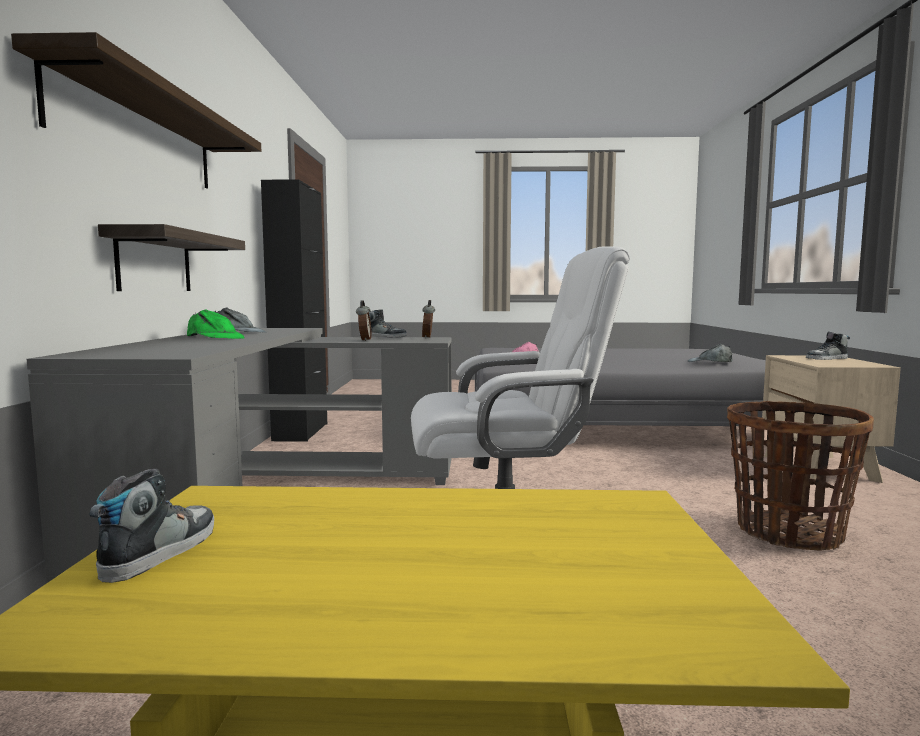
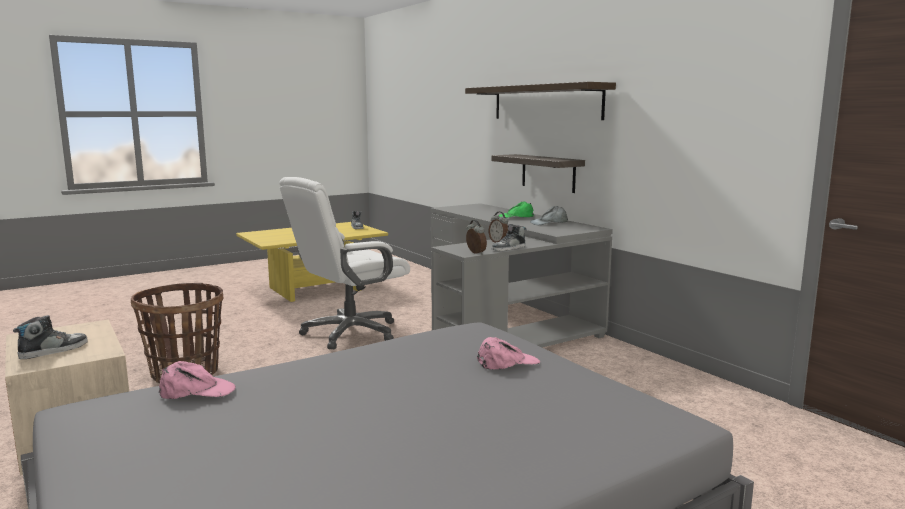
camera: 145 degrees right, 5 degrees up
black cabinet [261,179,327,442] -> none
grey cap [688,344,733,362] -> pink cap [159,361,236,399]

